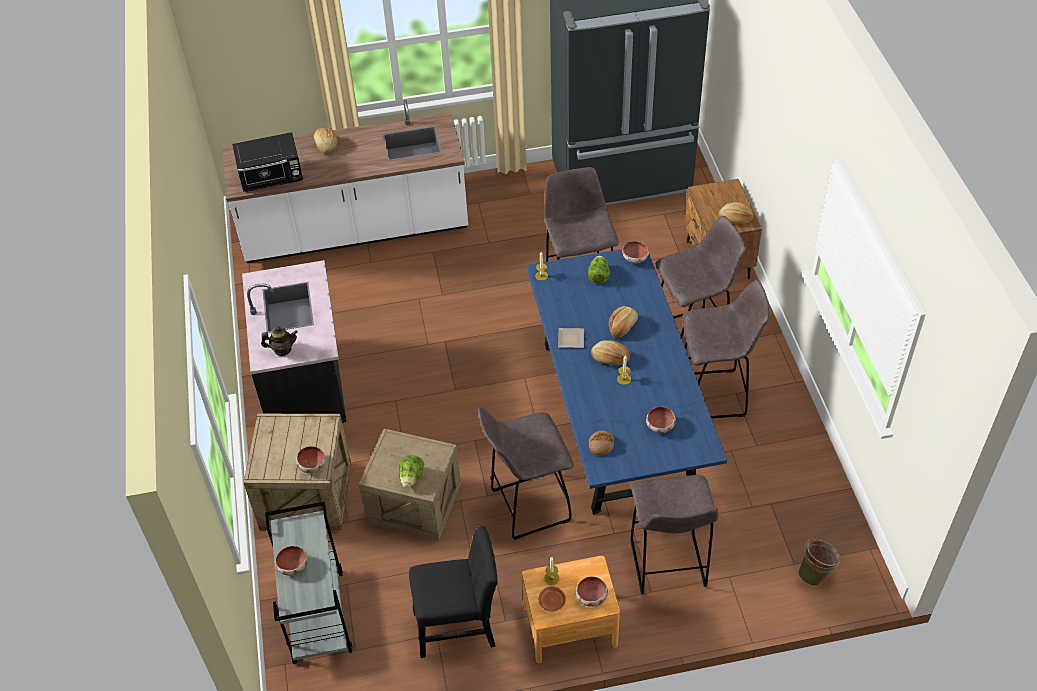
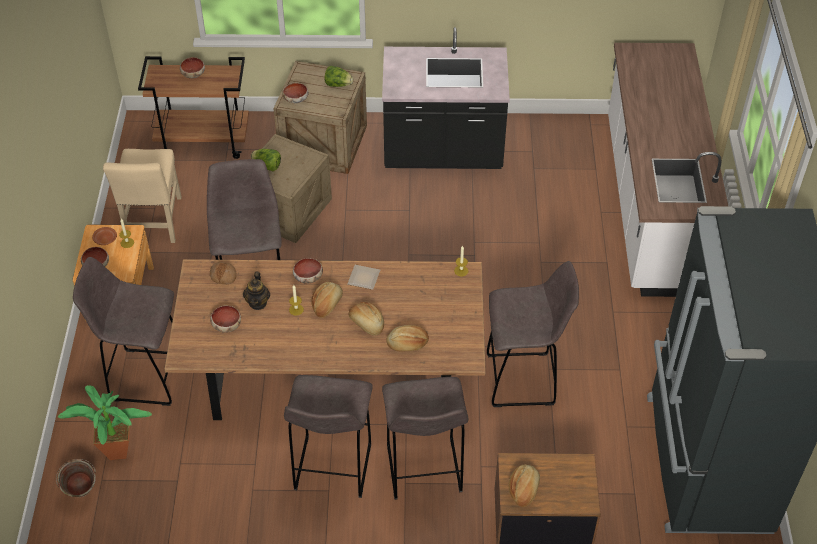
camera: 100 degrees right, 0 degrees up
black microwave [232,132,303,192] -> none
teapot [261,326,298,356] -> teapot moved to [243,272,270,310]
grey cart [265,502,352,664] -> brown cart [138,56,249,159]
bread [314,128,337,155] -> bread moved to [386,325,429,351]
black chair [409,525,498,658] -> beige chair [103,149,182,243]
blue dining table [526,249,727,515] -> brown dining table [165,259,486,420]
lettuce [588,256,610,284] -> lettuce moved to [325,66,353,87]
bowl [622,241,649,263] -> bowl moved to [293,258,323,283]
none -> potted plant [58,385,152,460]

